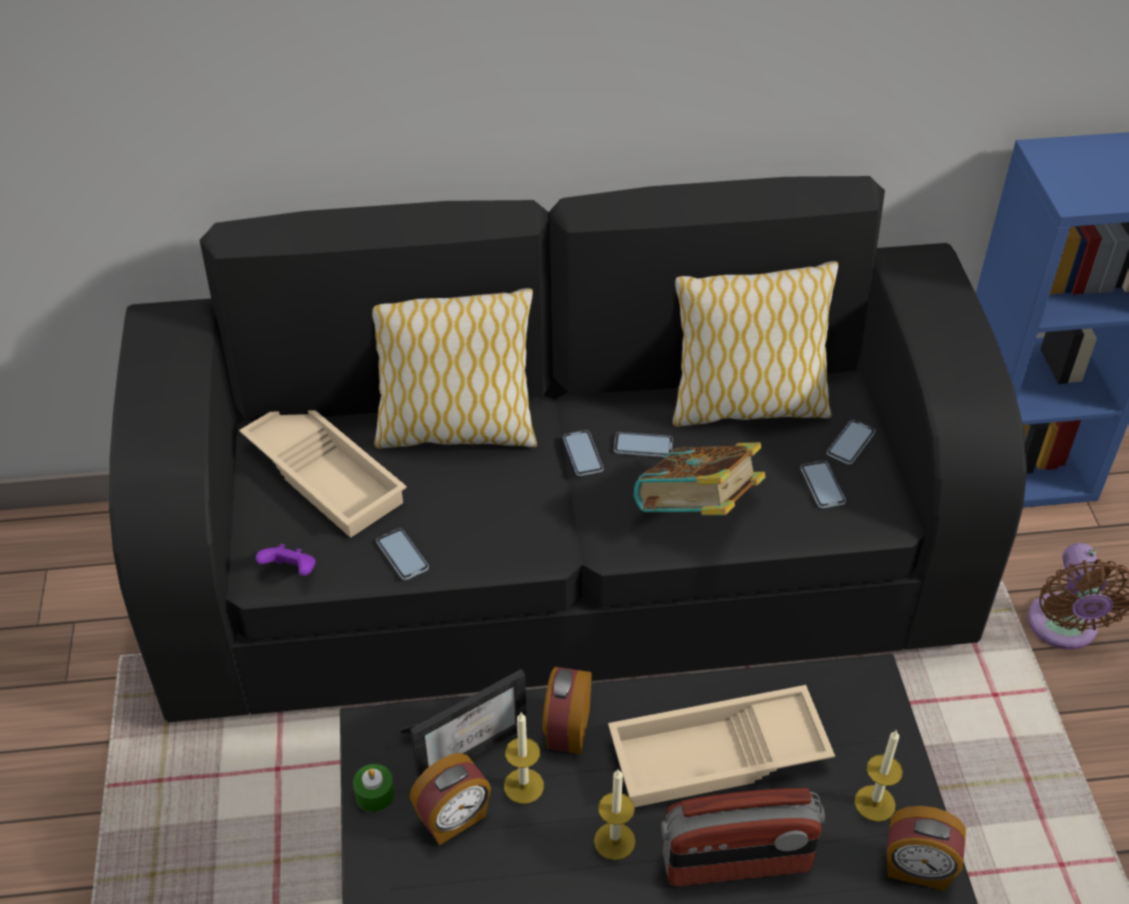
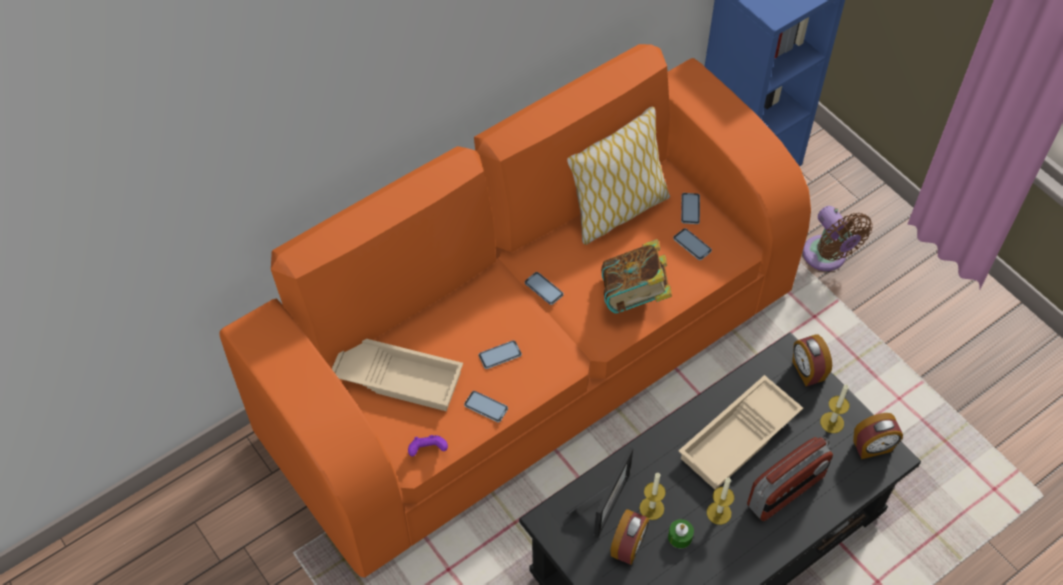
camera: 30 degrees left, 10 degrees up
black sofa [109,176,1027,722] -> orange sofa [219,44,811,577]
green candle [353,764,395,812] -> green candle moved to [668,519,694,549]
pillow [372,288,537,449] -> none
alarm clock [543,667,592,754] -> alarm clock moved to [792,335,832,386]
phone [614,432,673,457] -> phone moved to [479,340,522,369]

